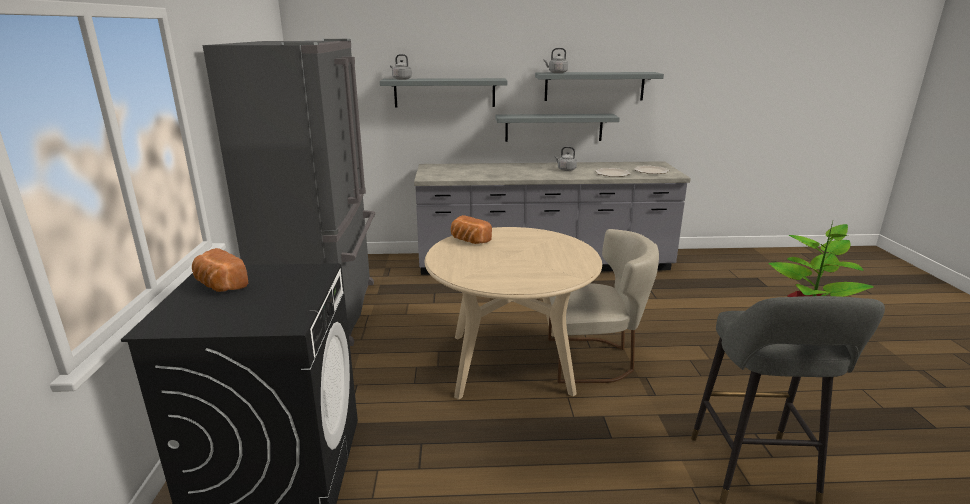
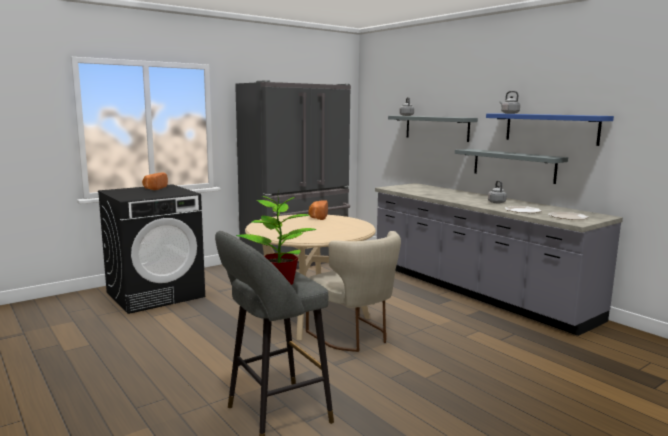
camera: 55 degrees right, 10 degrees down
grey shelf [535,72,664,101] -> blue shelf [486,114,614,146]

